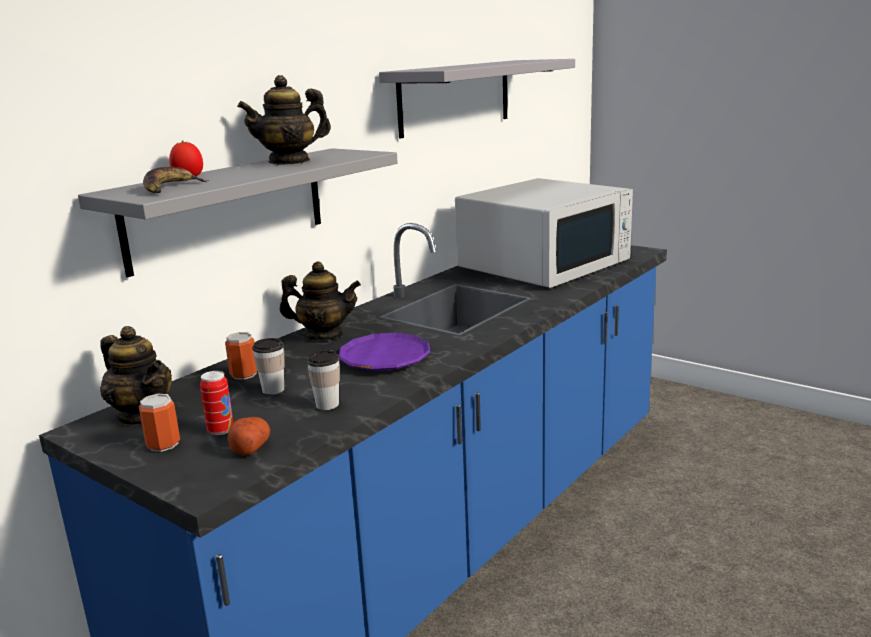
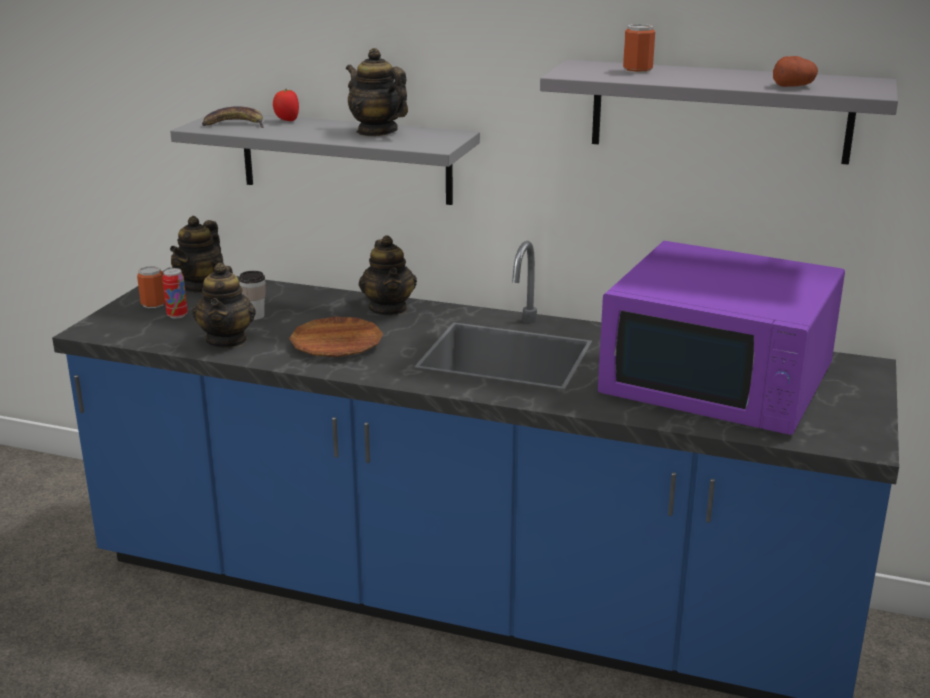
camera: 70 degrees right, 5 degrees up
can [225,332,257,380] -> can moved to [623,24,655,73]
potato [228,417,270,456] -> potato moved to [773,56,818,87]
cup [307,350,340,410] -> teapot [192,262,256,348]
purple plate [339,333,430,371] -> brown plate [289,317,383,357]
white microwave [455,178,633,288] -> purple microwave [598,241,845,435]

